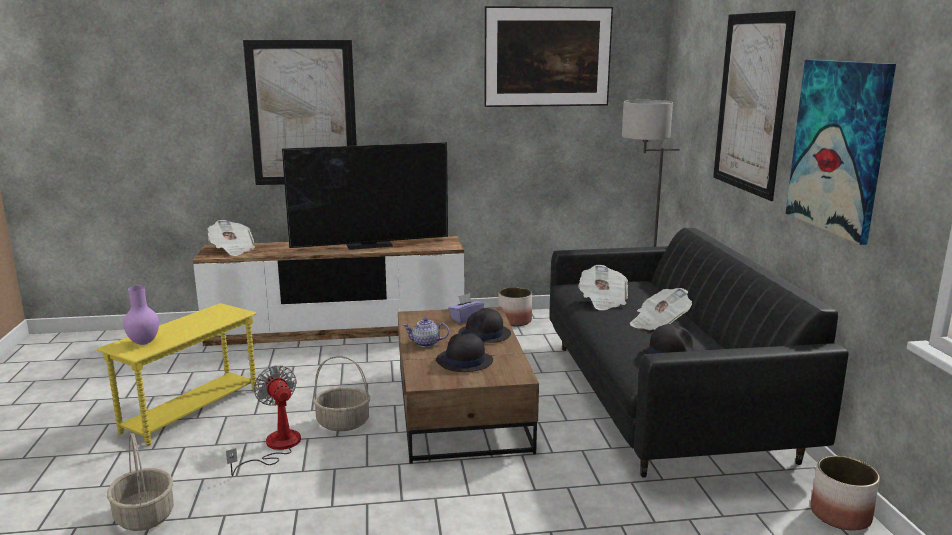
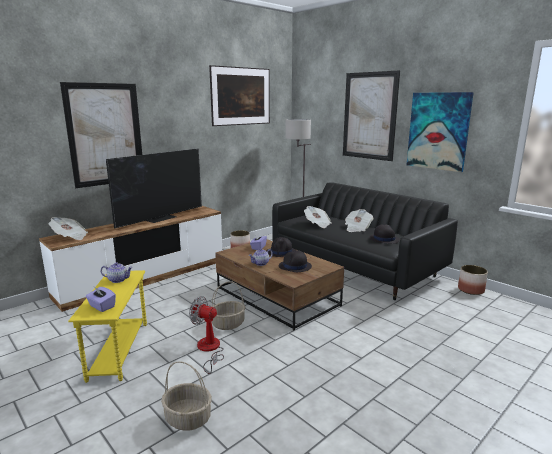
camera: 35 degrees left, 0 degrees up
purple vase [123,286,159,345] -> purple tissue box [86,287,116,312]
none -> teapot [101,262,133,283]

